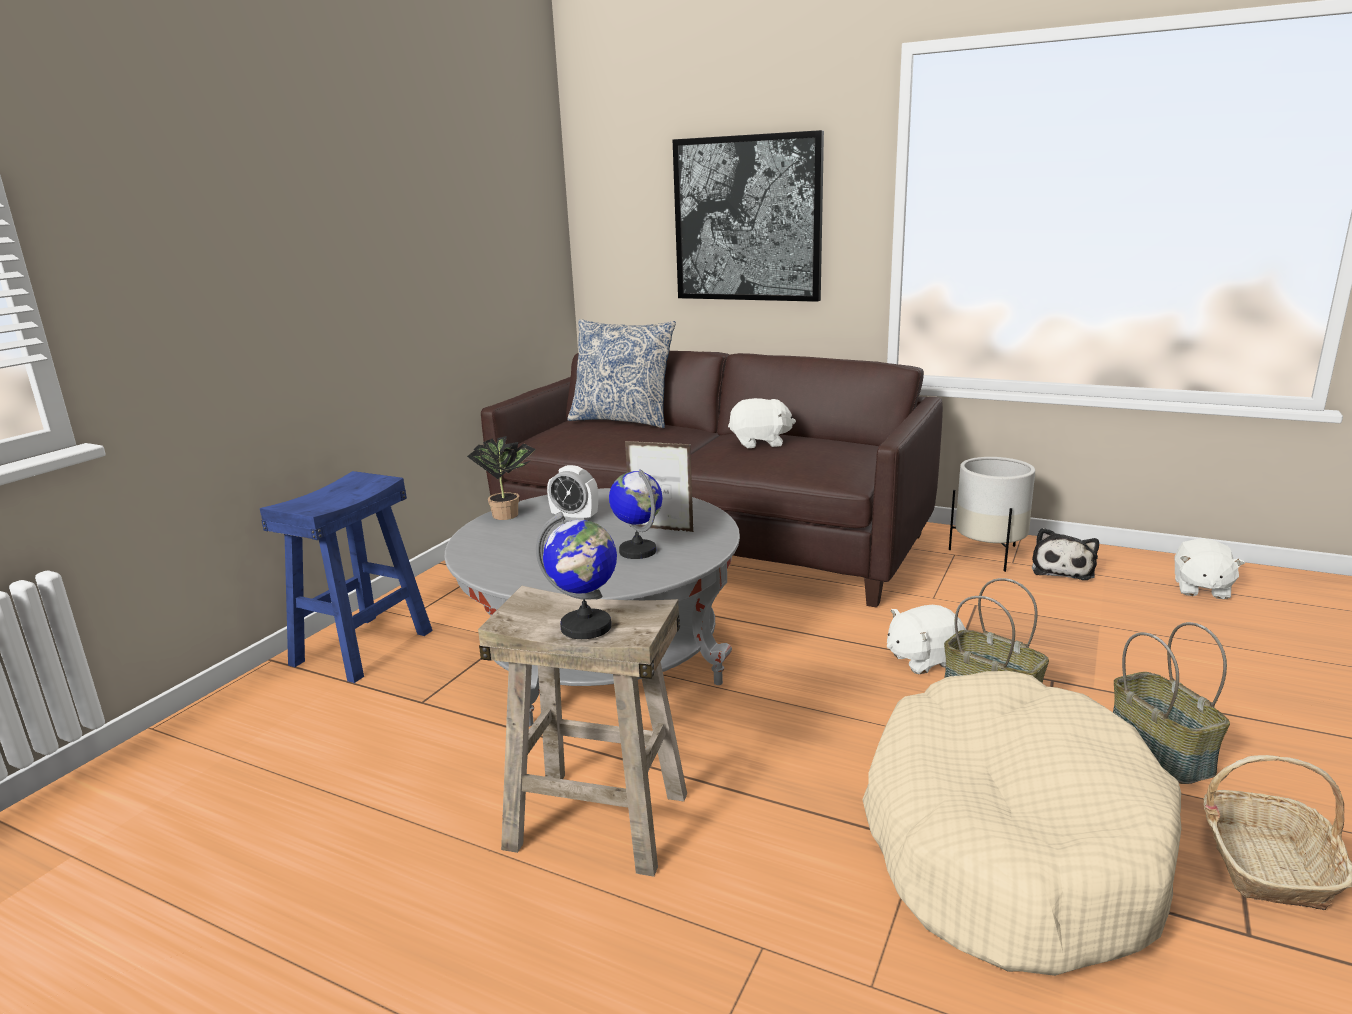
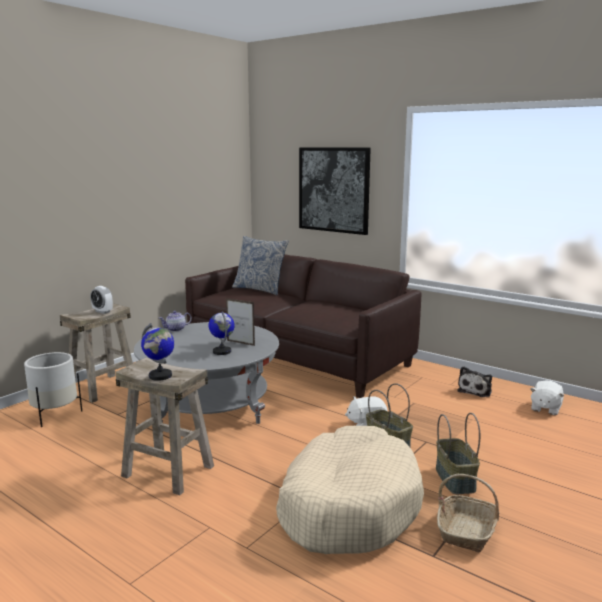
camera: 10 degrees right, 5 degrees down
blue stool [260,471,433,683] -> beige stool [60,303,133,403]
potted plant [467,436,536,520] -> teapot [159,311,192,332]
alarm clock [547,465,598,521] -> alarm clock moved to [90,286,113,314]
white plush toy [728,398,796,448] -> none
white planter [949,457,1035,572] -> white planter moved to [24,352,82,427]

